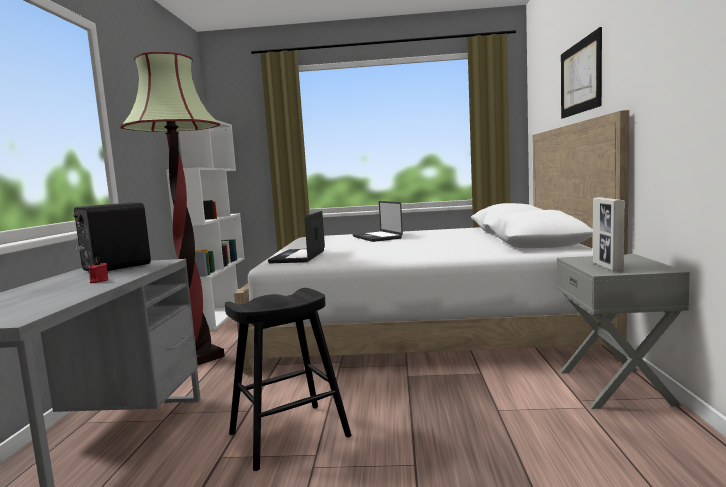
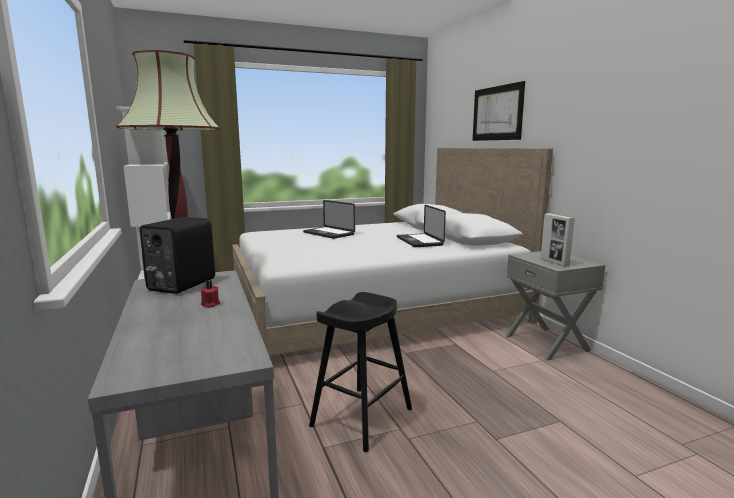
camera: 25 degrees left, 5 degrees up
laptop [268,211,325,263] -> laptop moved to [397,205,446,247]

